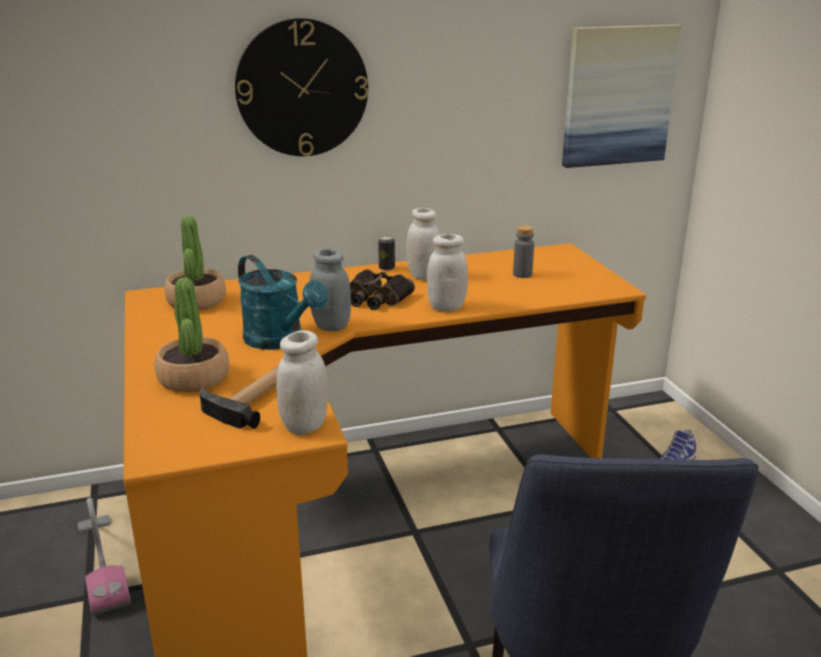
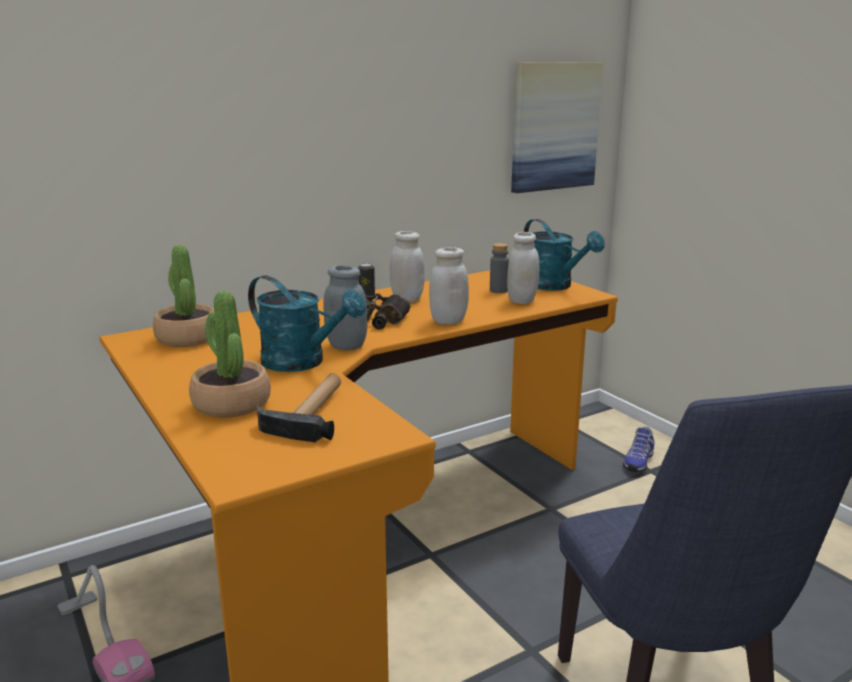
camera: 15 degrees left, 5 degrees down
wall clock [235,18,368,156] -> none
white jar [276,330,328,435] -> white jar moved to [507,232,539,304]
none -> turquoise watering can [524,219,605,291]

